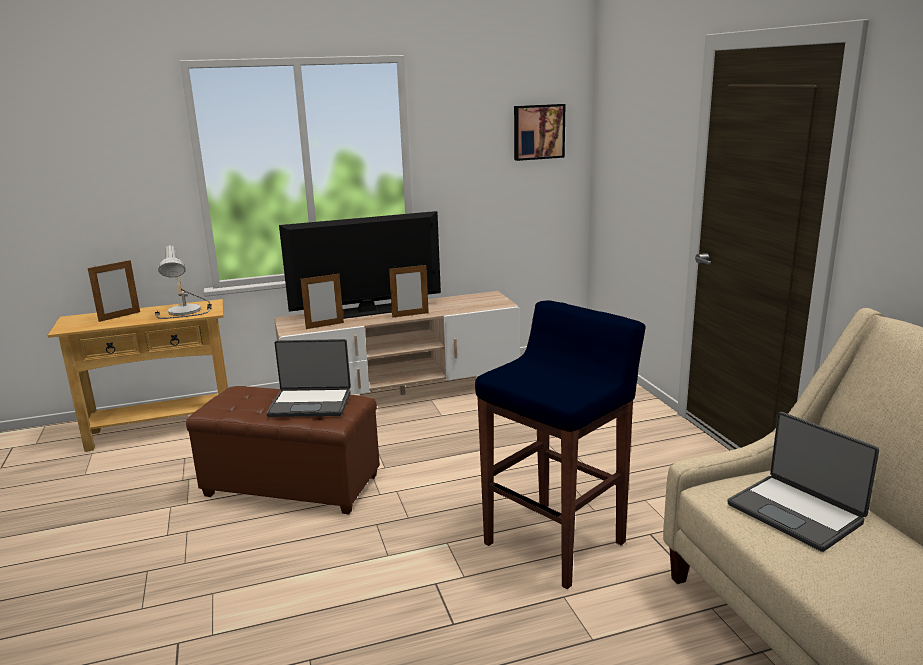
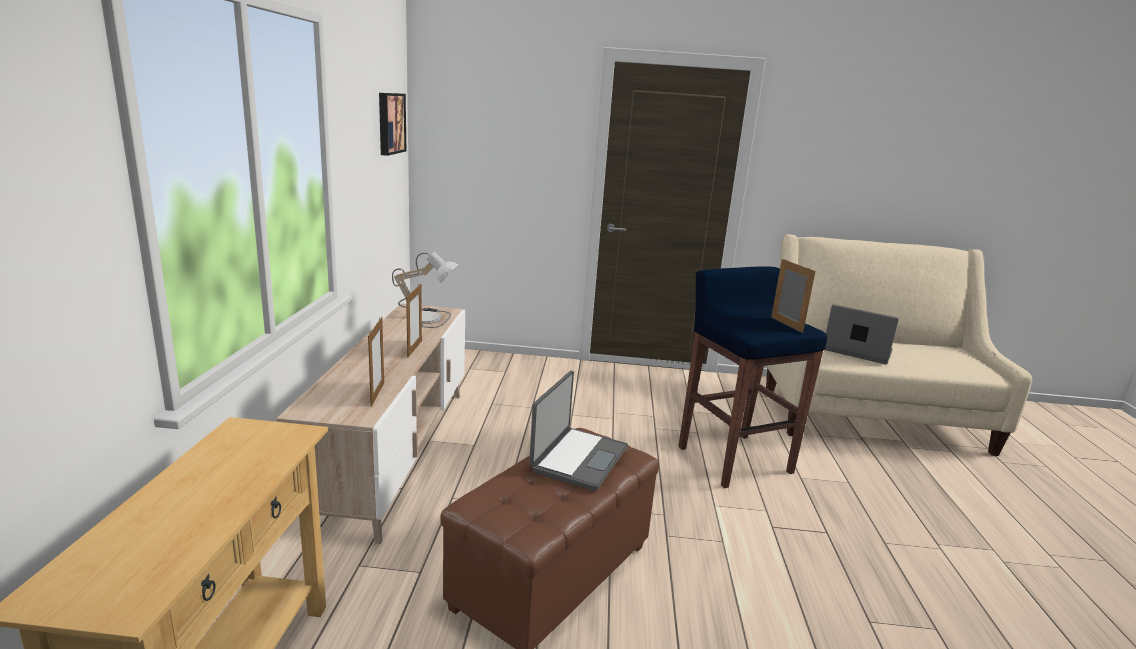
camera: 70 degrees left, 0 degrees up
picture frame [88,259,140,322] -> picture frame moved to [771,259,815,333]
table lamp [155,245,212,319] -> table lamp moved to [392,251,458,328]
television [279,211,441,319] -> none
laptop [727,412,879,552] -> laptop turned 135 degrees counterclockwise [824,304,899,364]

